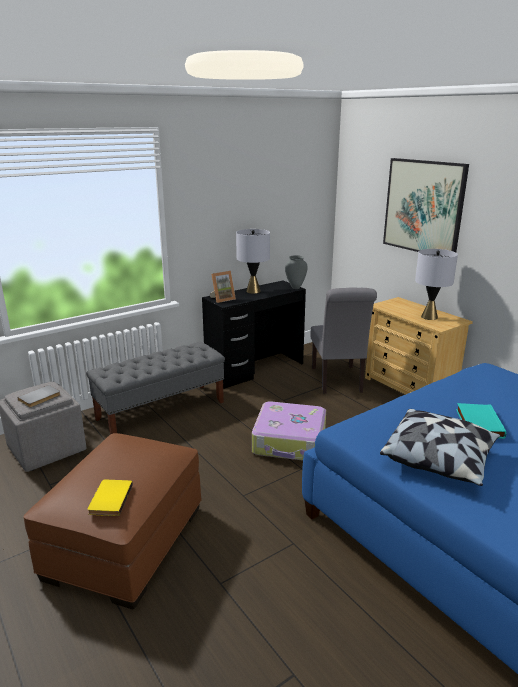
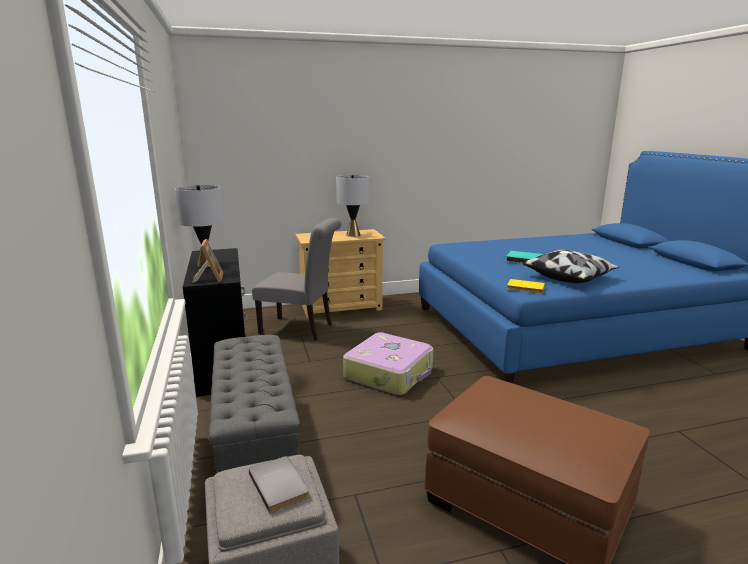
camera: 70 degrees left, 5 degrees down
yellow book [88,480,133,516] -> yellow book moved to [507,279,545,294]
grey vase [285,255,307,289] -> none
picture [383,158,469,252] -> none

